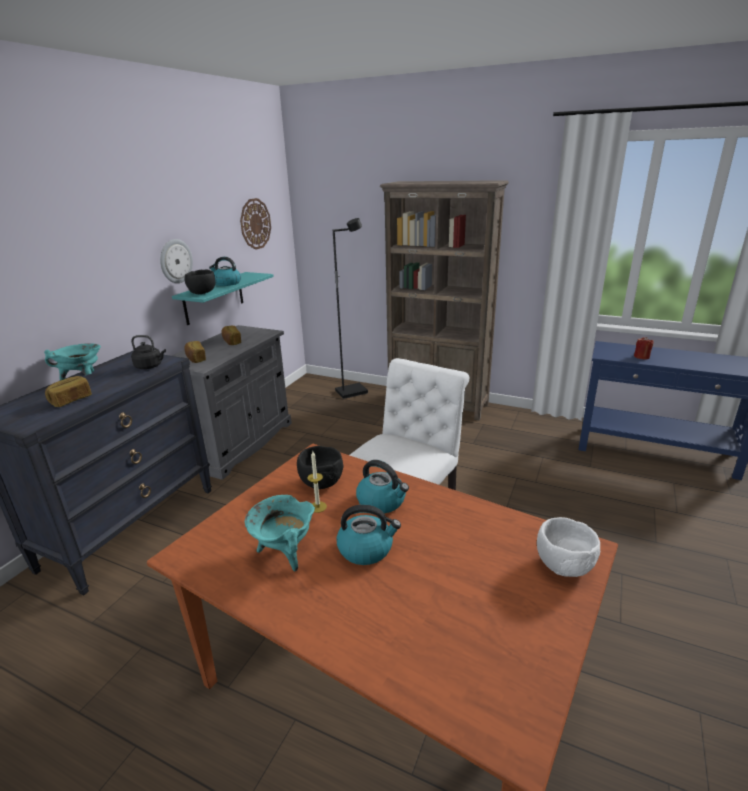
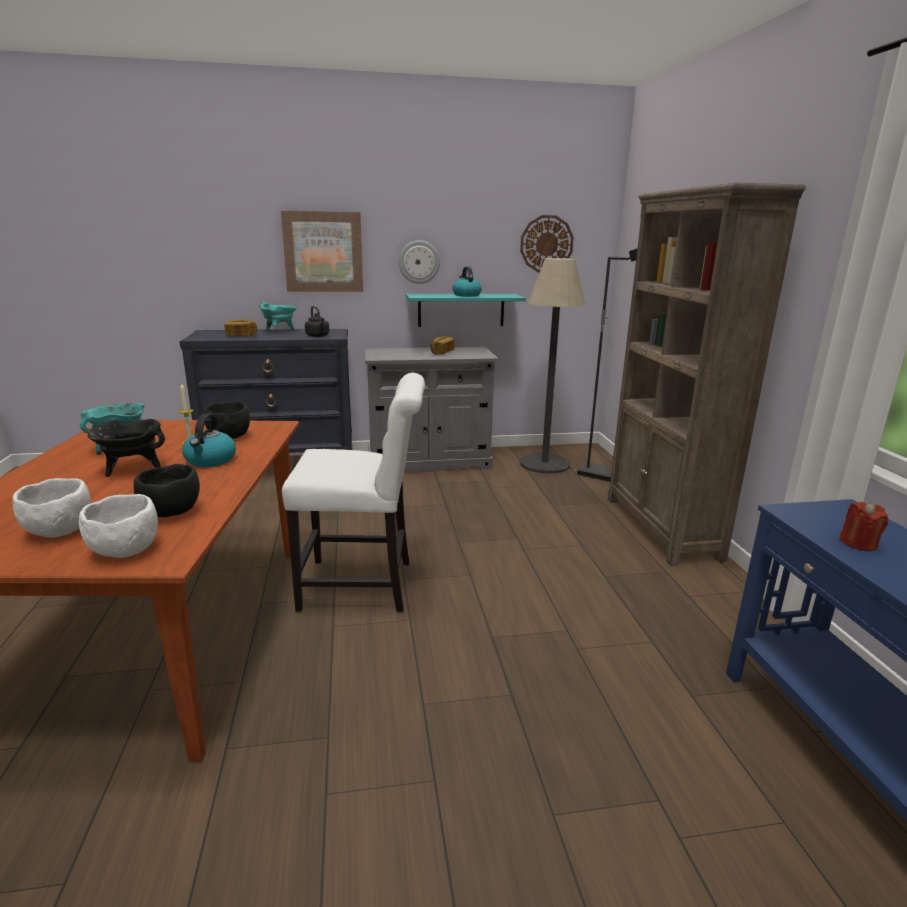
camera: 55 degrees right, 5 degrees down
bread [184,341,206,363] -> none
black bowl [185,270,216,294] -> black bowl moved to [134,464,200,517]
kettle [337,504,401,565] -> black cooking pot [88,419,165,477]
none -> white bowl [13,478,91,538]
none -> picture [281,211,363,292]
none -> floor lamp [520,258,586,474]

